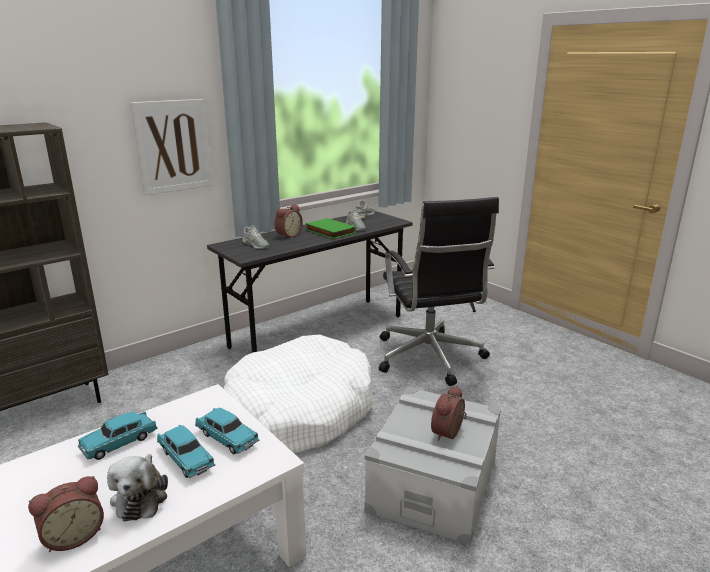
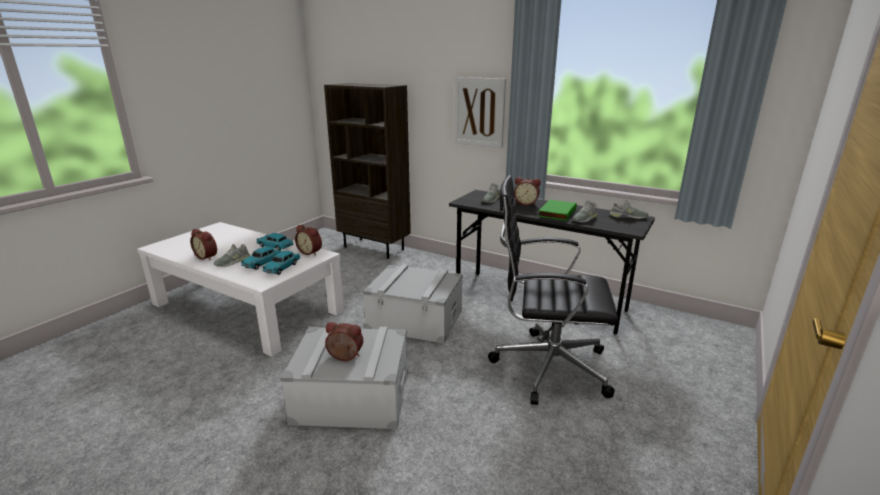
camera: 70 degrees right, 0 degrees up
plush toy [107,454,168,521] -> grey shoe [214,244,250,267]
white dog bed [224,334,373,453] -> grey storage box [363,264,463,344]
black office chair [379,197,499,386] -> black office chair turned 45 degrees clockwise [488,175,618,405]
none -> alarm clock [295,225,322,256]

